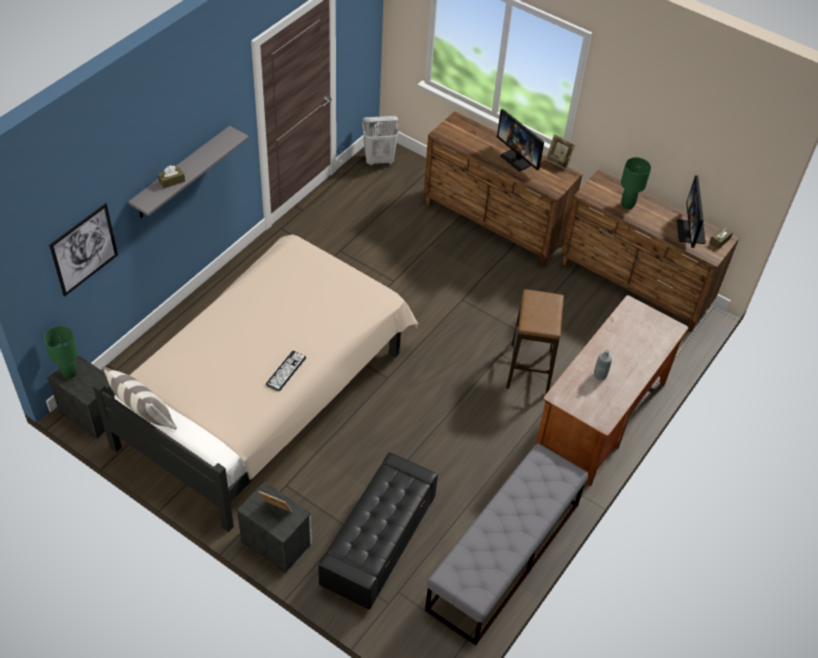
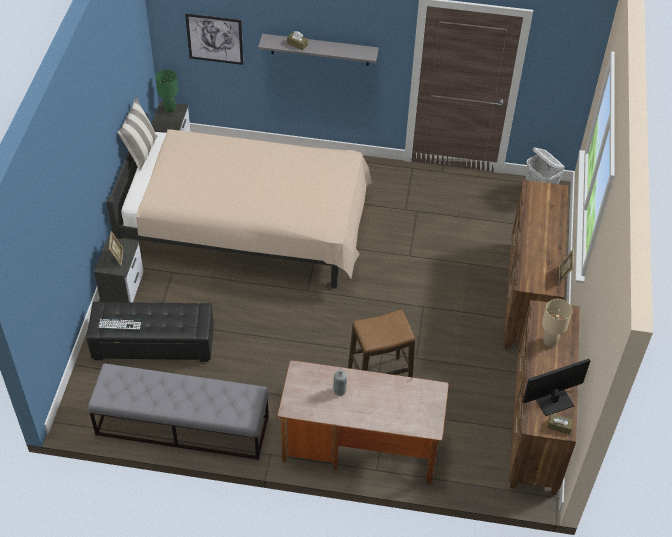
camera: 65 degrees right, 0 degrees up
keyboard [266,351,306,391] -> keyboard moved to [98,318,143,332]
monitor [497,109,544,172] -> none
green table lamp [621,157,651,209] -> beige table lamp [542,299,572,347]

